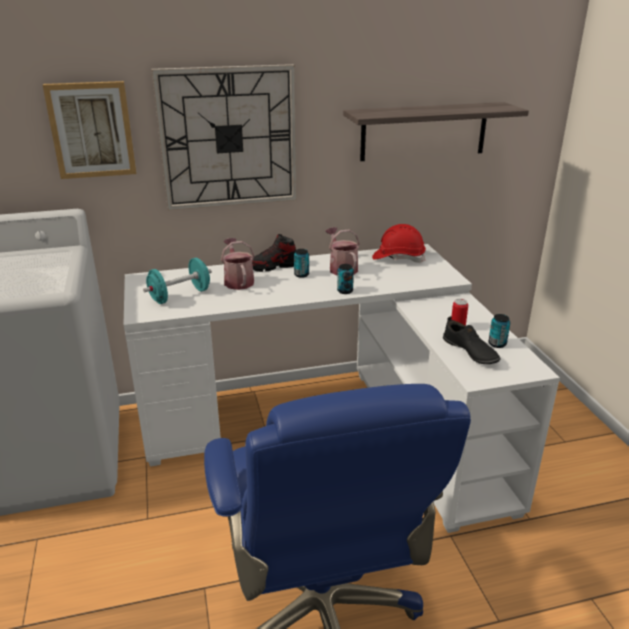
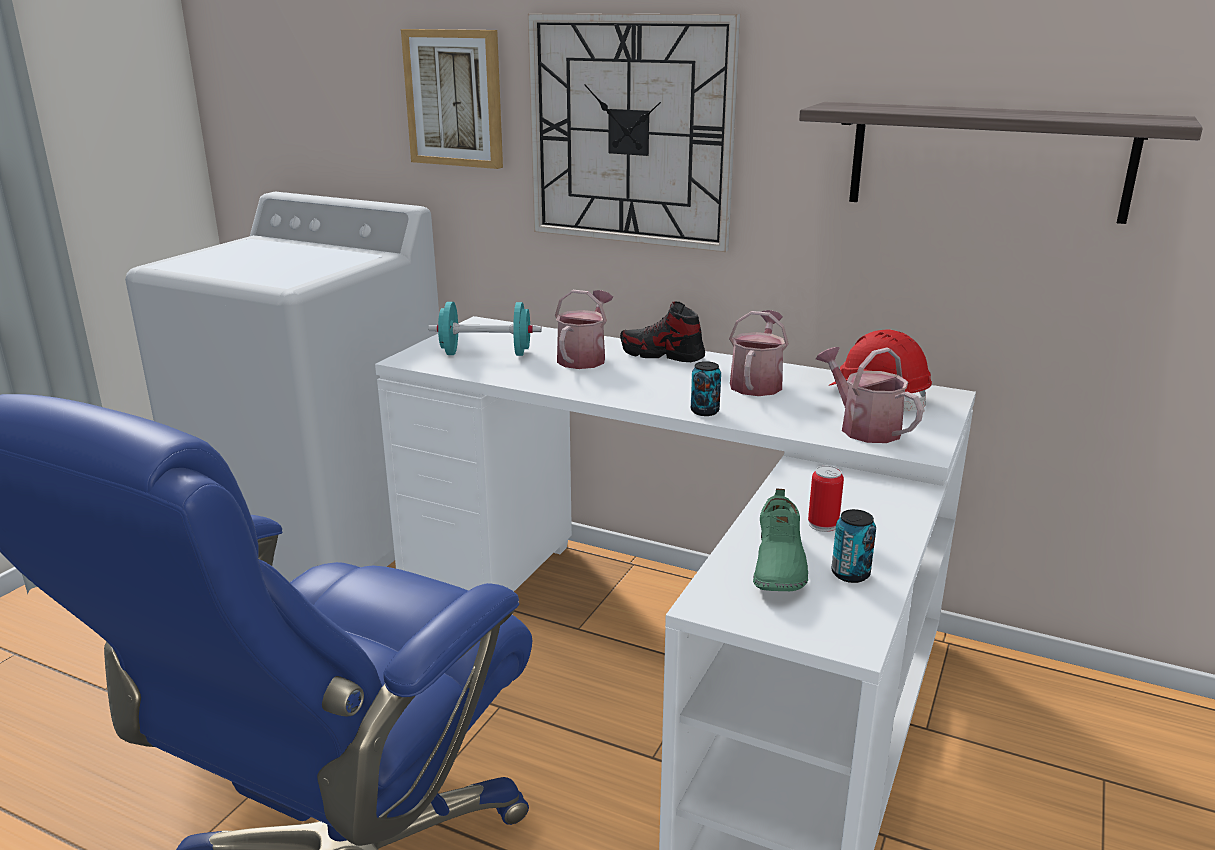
camera: 40 degrees right, 5 degrees down
can [294,249,309,278] -> none
black shoe [443,316,501,364] -> green shoe [753,489,808,591]
none -> watering can [816,347,924,443]

